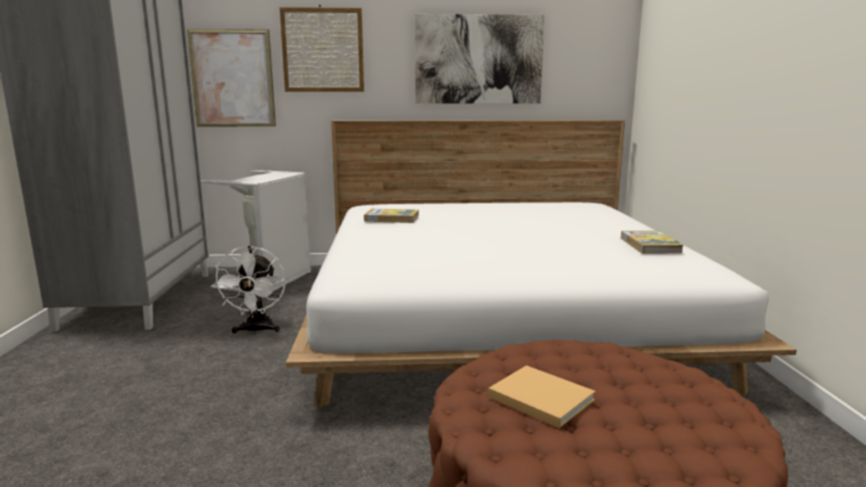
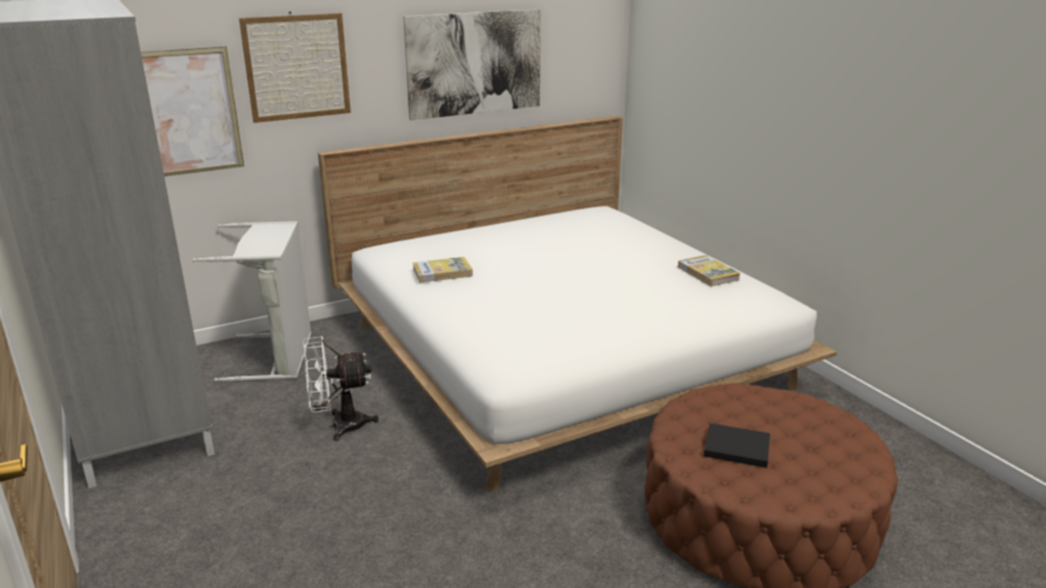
camera: 25 degrees left, 10 degrees up
white fan [212,246,286,334] -> white fan turned 105 degrees clockwise [303,336,379,441]
beige book [488,365,596,428] -> black book [704,423,770,468]

